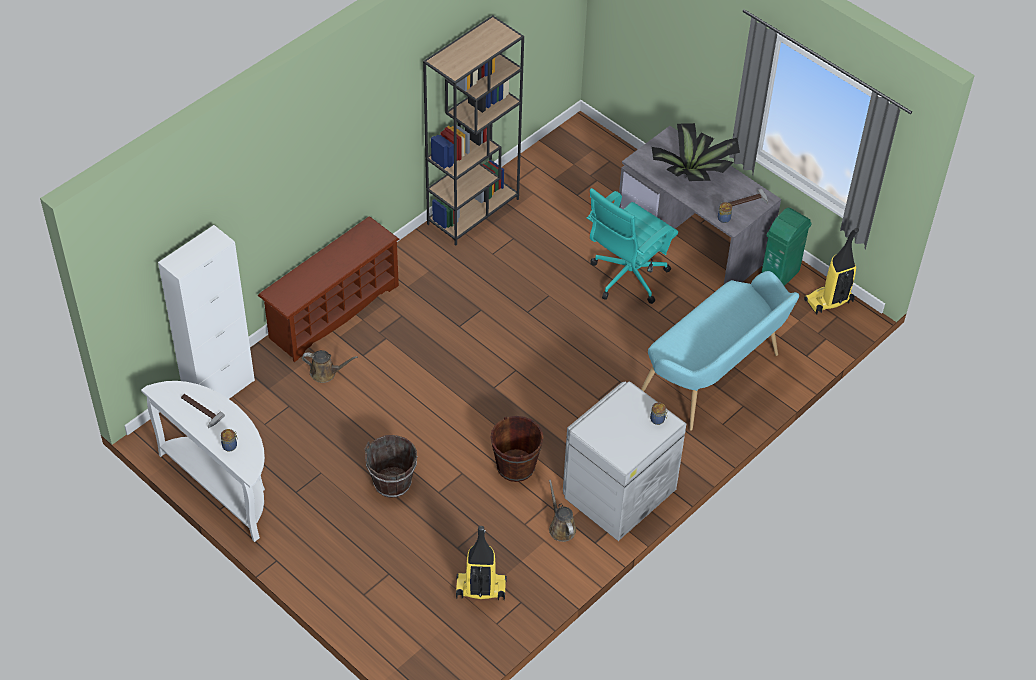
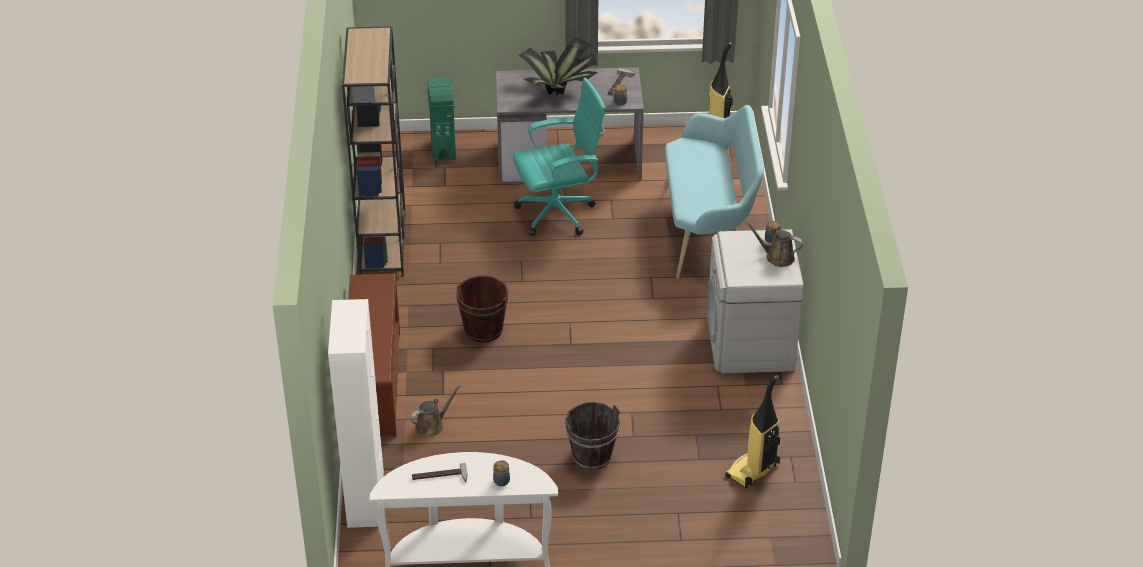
camera: 45 degrees left, 10 degrees down
brown bucket [491,416,543,482] -> brown bucket moved to [456,276,508,342]
brown watering can [549,479,576,542] -> brown watering can moved to [745,220,803,267]
turquoise office chair [587,188,678,304] -> turquoise office chair turned 105 degrees counterclockwise [513,78,605,236]
green trash can [761,208,812,286] -> green trash can moved to [427,77,456,161]

